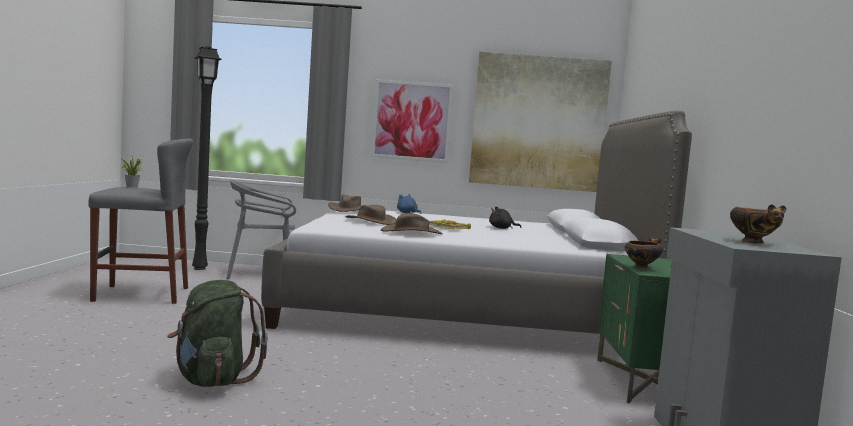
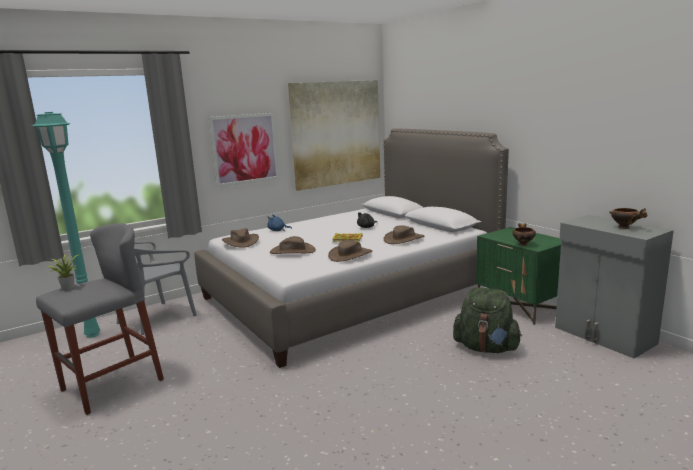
camera: 35 degrees left, 10 degrees up
green backpack [167,280,268,387] -> green backpack moved to [453,287,522,353]
black floor lamp [192,46,221,270] -> turquoise floor lamp [32,112,100,338]
none -> brown hat [384,225,424,244]

